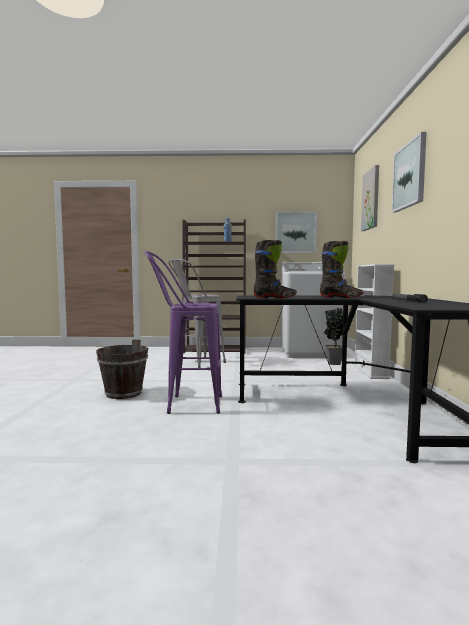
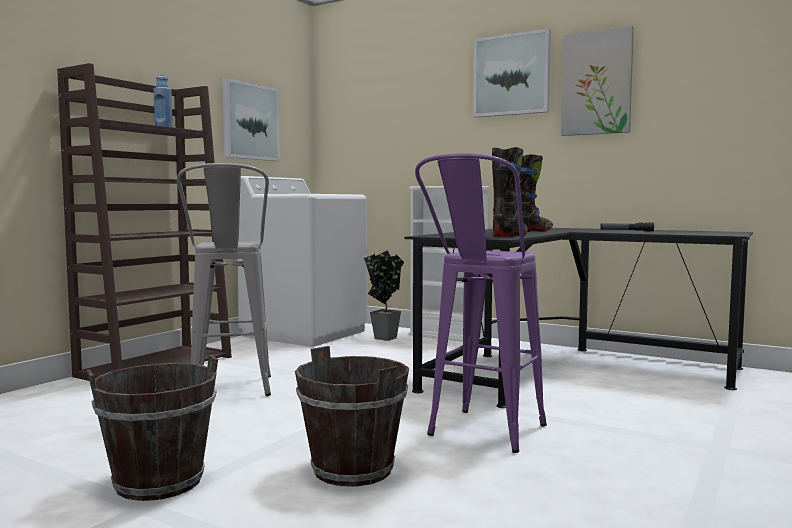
camera: 60 degrees left, 0 degrees up
picture [361,165,379,231] -> picture moved to [561,26,634,136]
none -> brown bucket [87,355,218,501]

